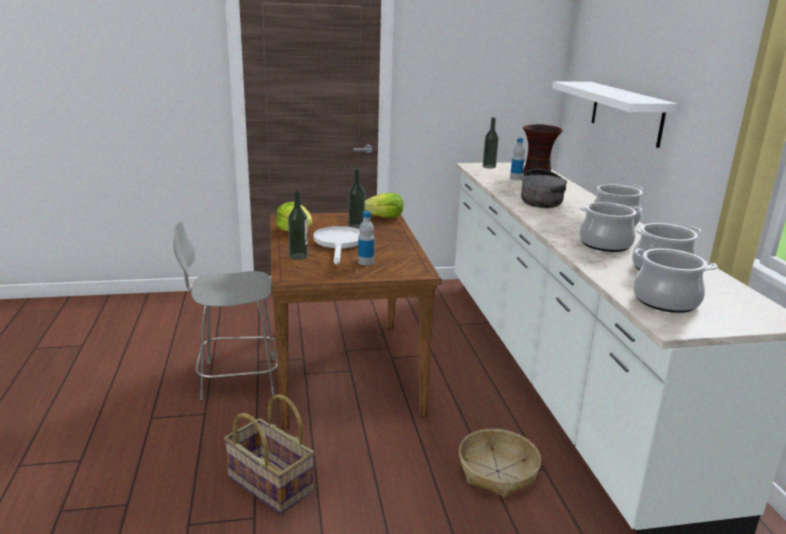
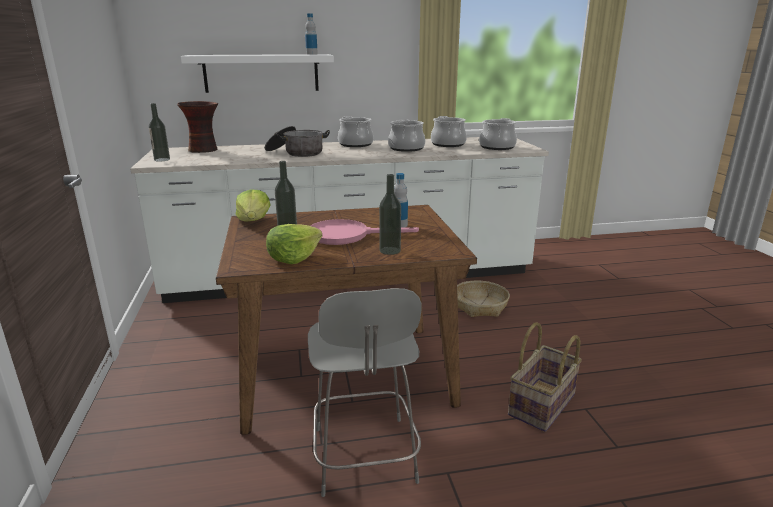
camera: 90 degrees left, 0 degrees up
white frying pan [313,226,360,264] -> pink frying pan [311,219,419,245]
bottle [510,138,525,180] -> bottle moved to [305,13,318,55]

